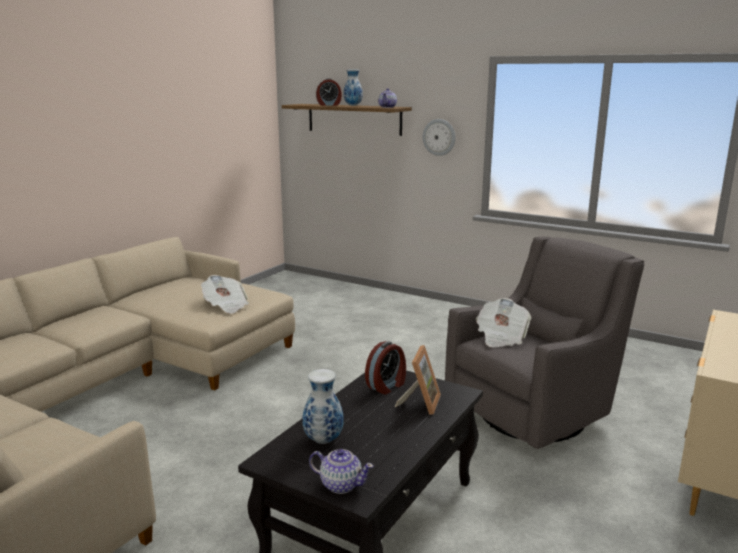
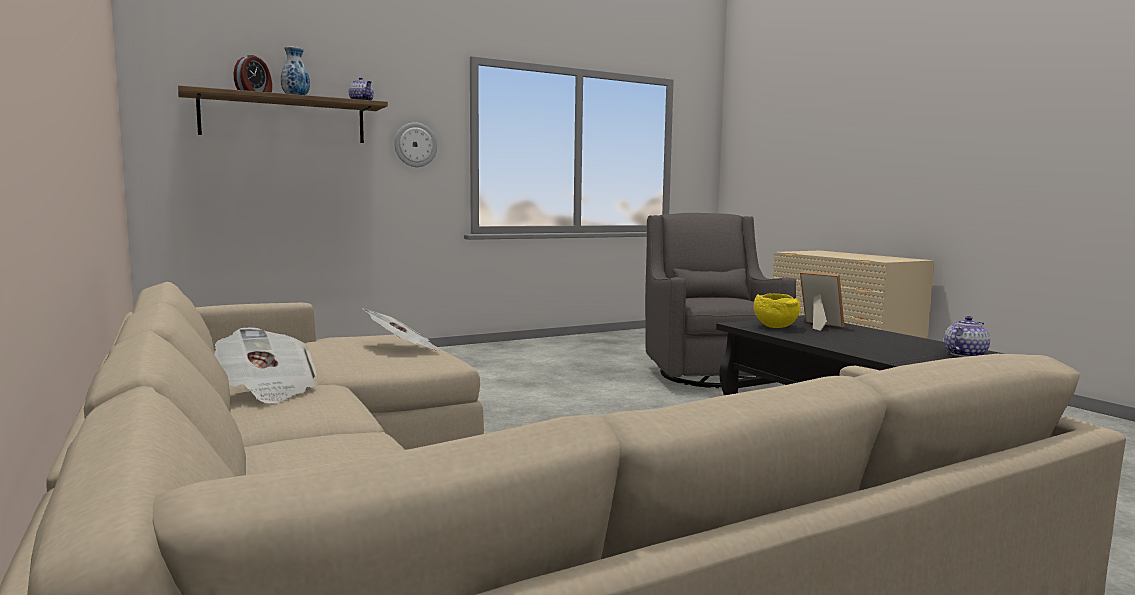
camera: 60 degrees left, 10 degrees down
vase [303,369,344,444] -> none
alarm clock [365,341,406,395] -> yellow bowl [754,293,800,328]
newspaper [476,298,531,348] -> newspaper moved to [214,327,318,404]

